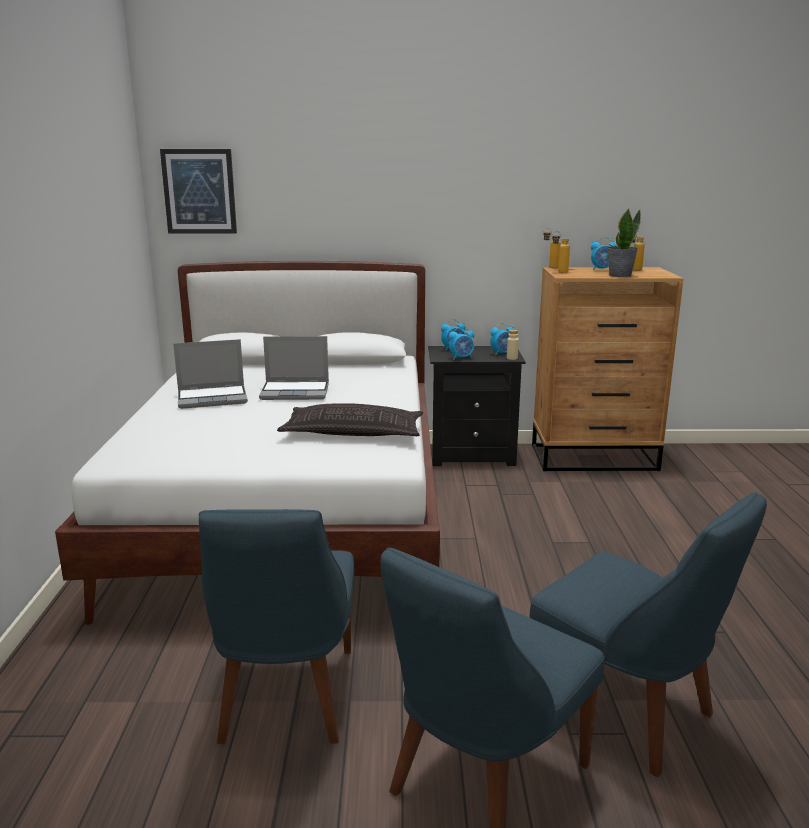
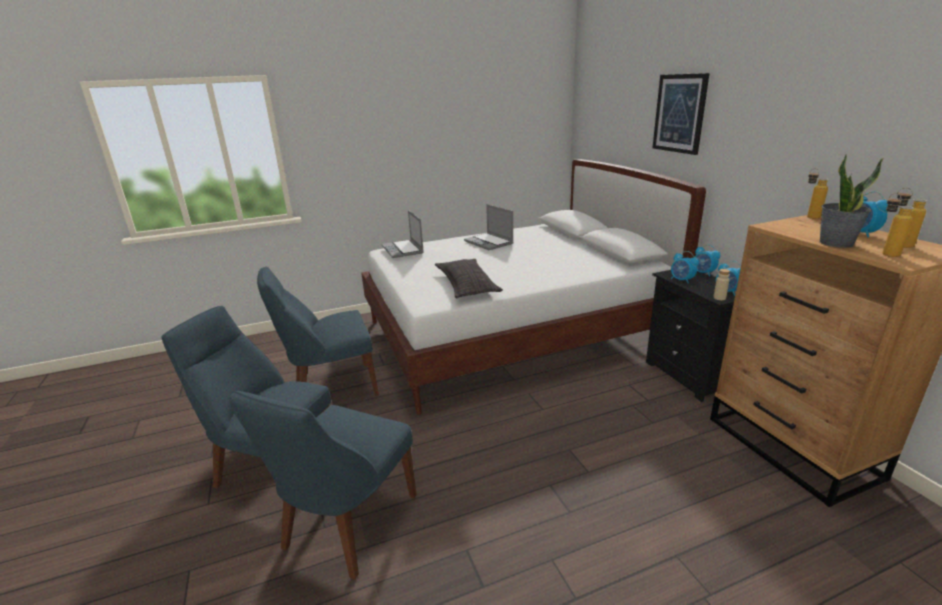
camera: 70 degrees right, 5 degrees up
picture [160,149,237,233] -> picture moved to [652,73,710,155]
laptop [259,336,329,400] -> laptop moved to [382,210,424,258]
bottle [552,231,570,273] -> bottle moved to [882,193,914,257]

